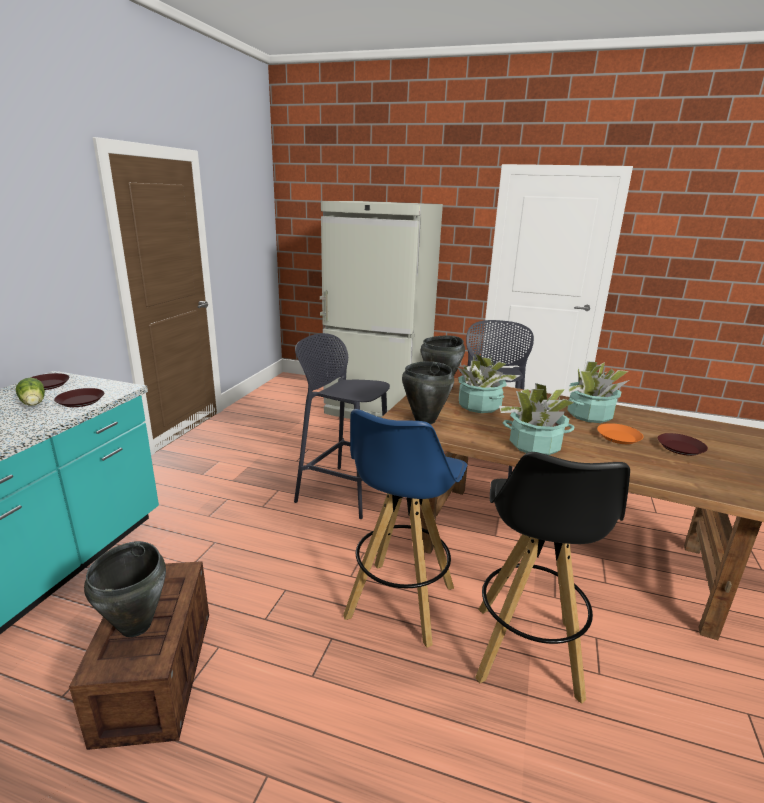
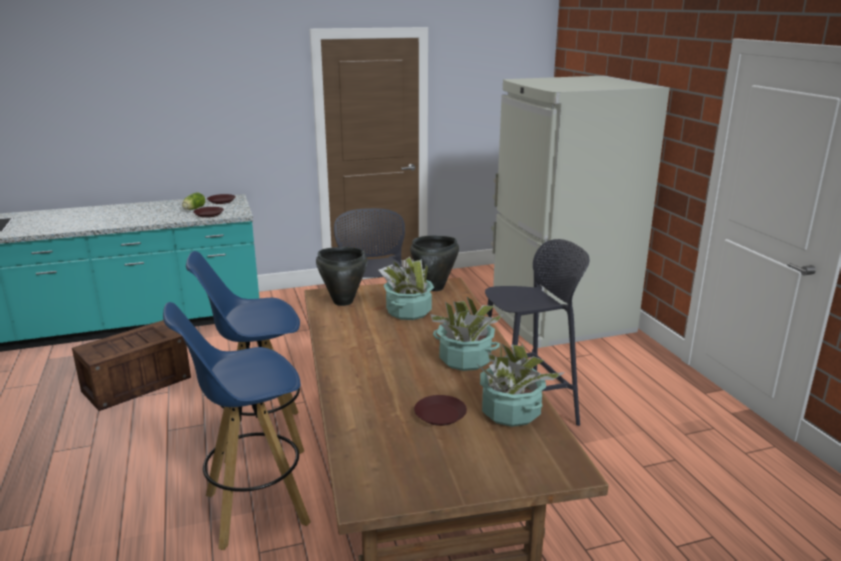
camera: 55 degrees right, 0 degrees up
black cooking pot [84,541,166,637] -> none
black stool [475,452,630,704] -> blue stool [163,302,311,550]
potted plant [499,383,574,455] -> potted plant moved to [477,341,565,427]
orange plate [597,423,643,444] -> none

